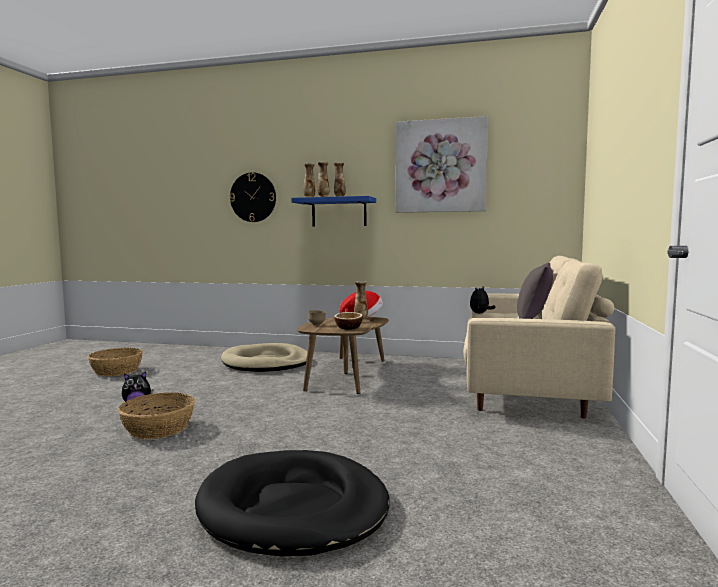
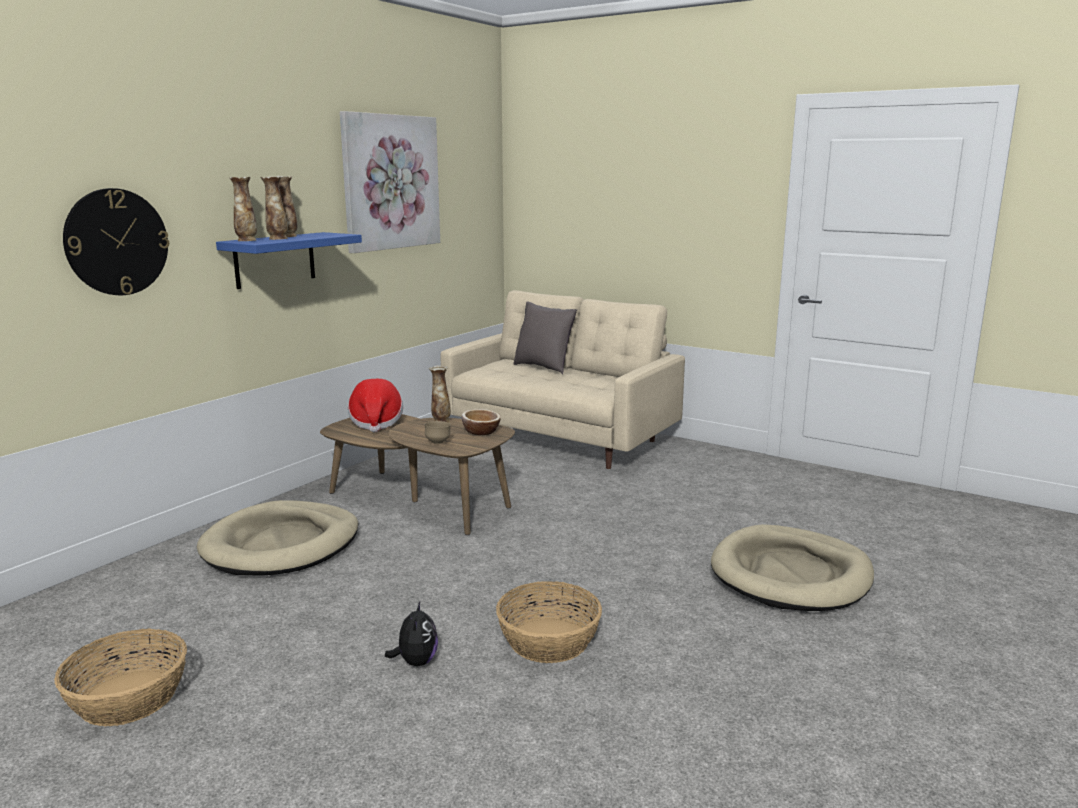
camera: 70 degrees left, 10 degrees up
black dog bed [195,450,390,556] -> beige dog bed [711,524,874,611]
plush toy [470,287,496,314] -> none

